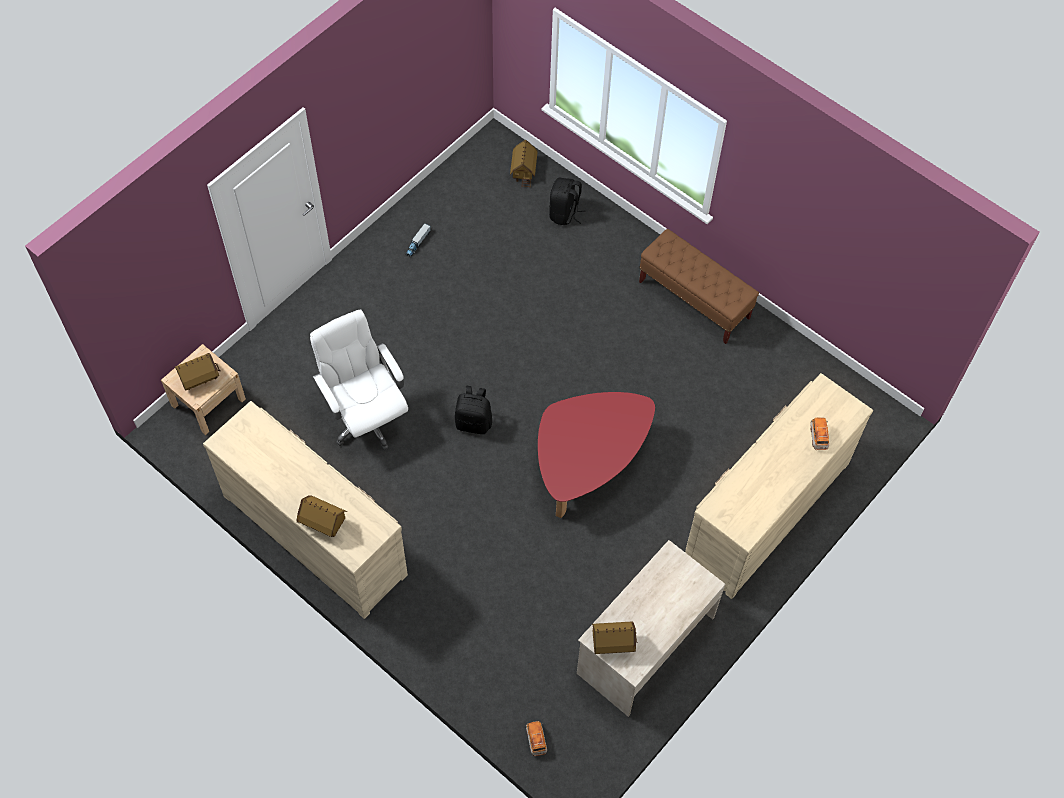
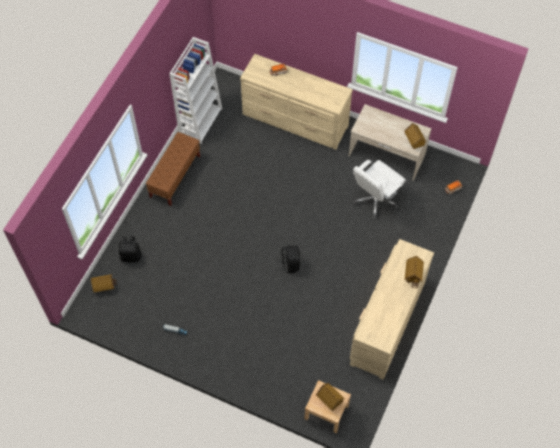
camera: 105 degrees left, 0 degrees up
white office chair [310,310,408,450] -> white office chair moved to [353,160,406,220]
red coffee table [538,392,655,518] -> none
none -> white bookcase [169,37,222,144]

